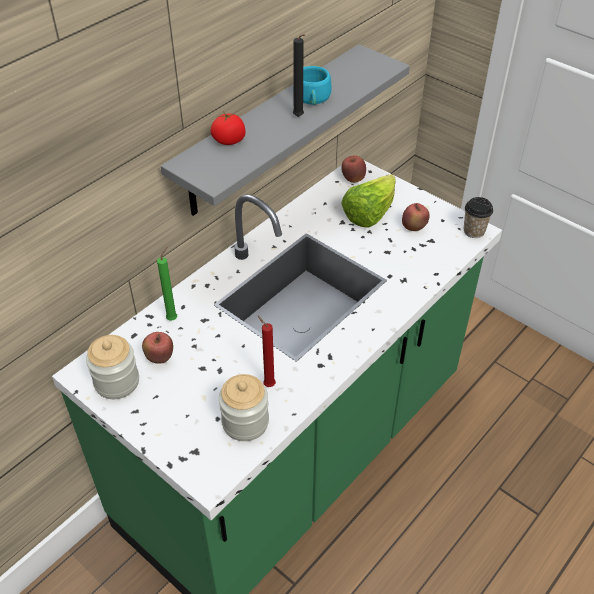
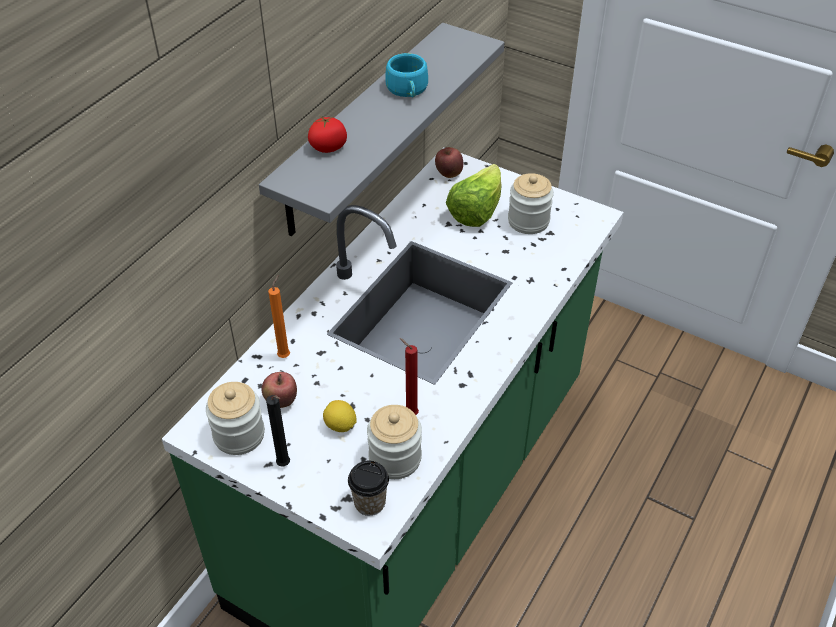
camera: 10 degrees left, 0 degrees up
green candle [157,247,177,321] -> orange candle [268,275,290,358]
black candle [293,34,305,117] -> black candle moved to [266,395,290,466]
apple [402,203,430,231] -> jar [508,173,554,234]
cup [464,197,493,238] -> cup moved to [348,460,389,516]
none -> lemon [323,400,357,432]

